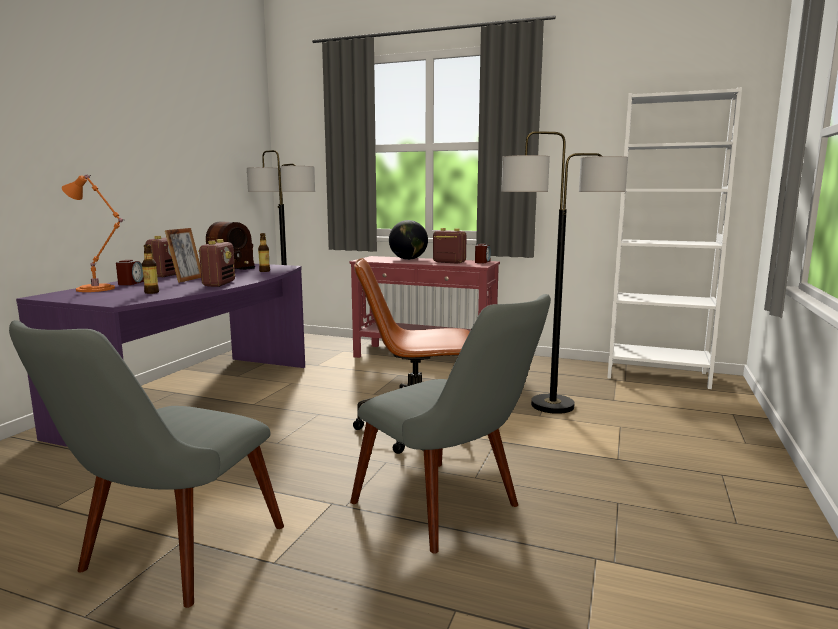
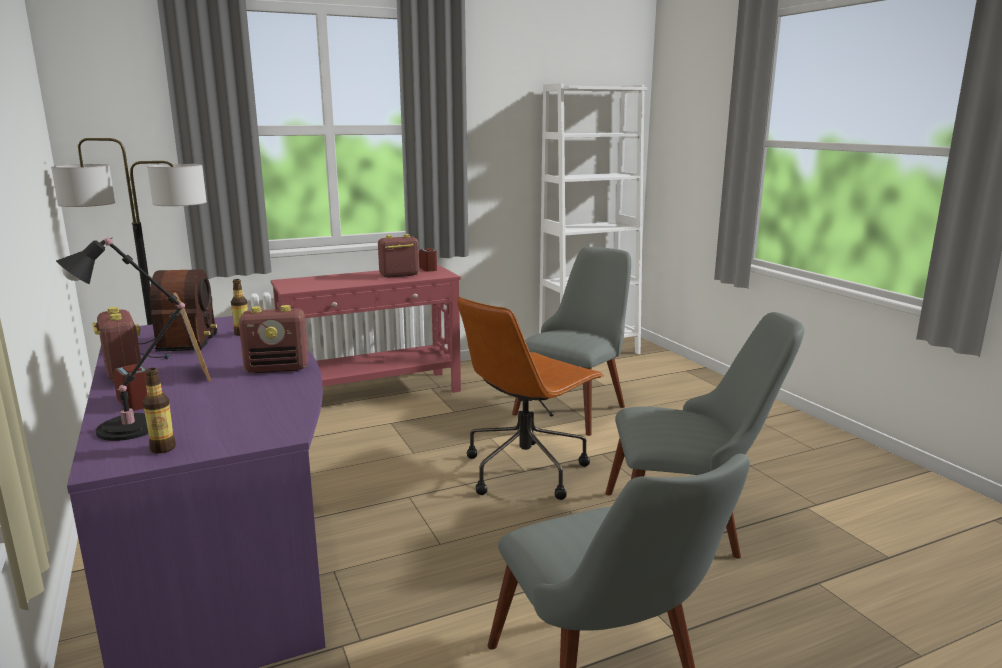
camera: 45 degrees left, 5 degrees up
orange table lamp [62,174,123,292] -> black table lamp [56,238,186,441]
bottle [142,244,159,294] -> bottle moved to [143,368,176,453]
radio [198,239,235,287] -> radio turned 120 degrees clockwise [239,305,308,373]
globe [389,220,428,260] -> none
floor lamp [501,131,628,414] -> grey chair [512,247,631,436]

